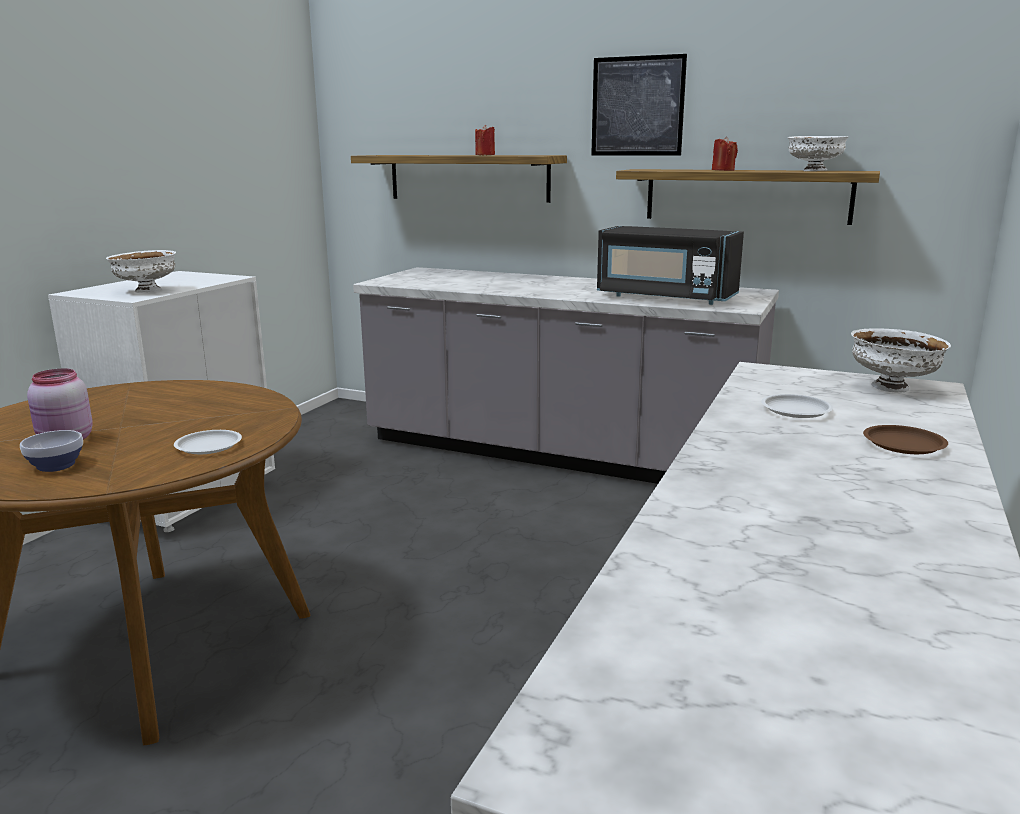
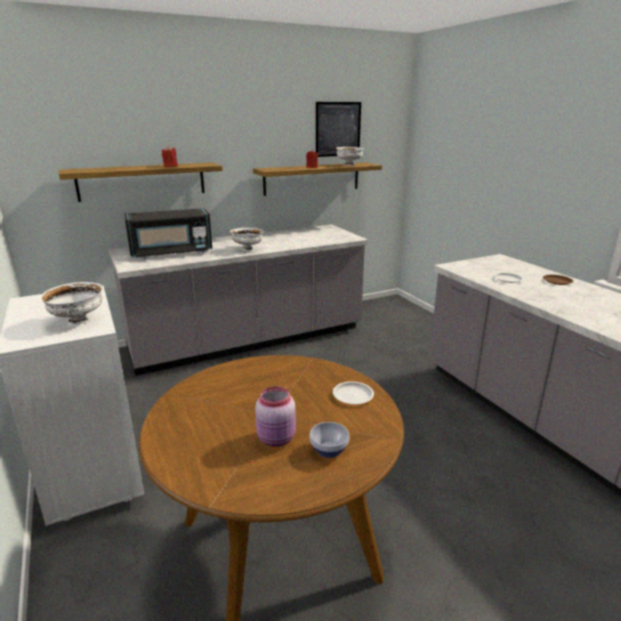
camera: 50 degrees left, 5 degrees up
picture [591,54,687,156] -> picture moved to [316,102,361,157]
black microwave [597,226,744,305] -> black microwave moved to [124,208,213,258]
white bowl [851,328,951,393] -> white bowl moved to [230,228,264,251]

